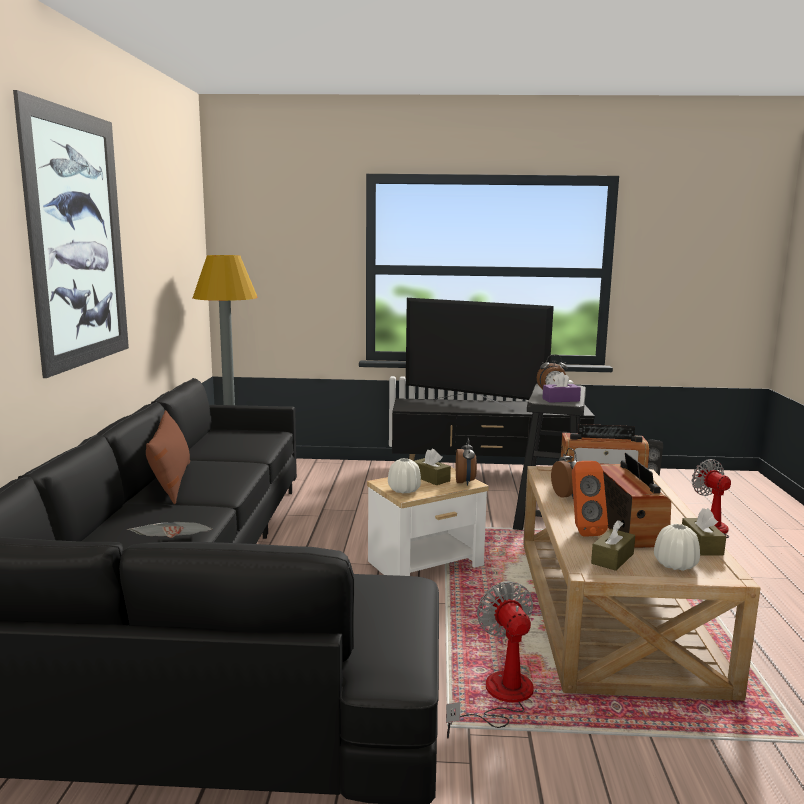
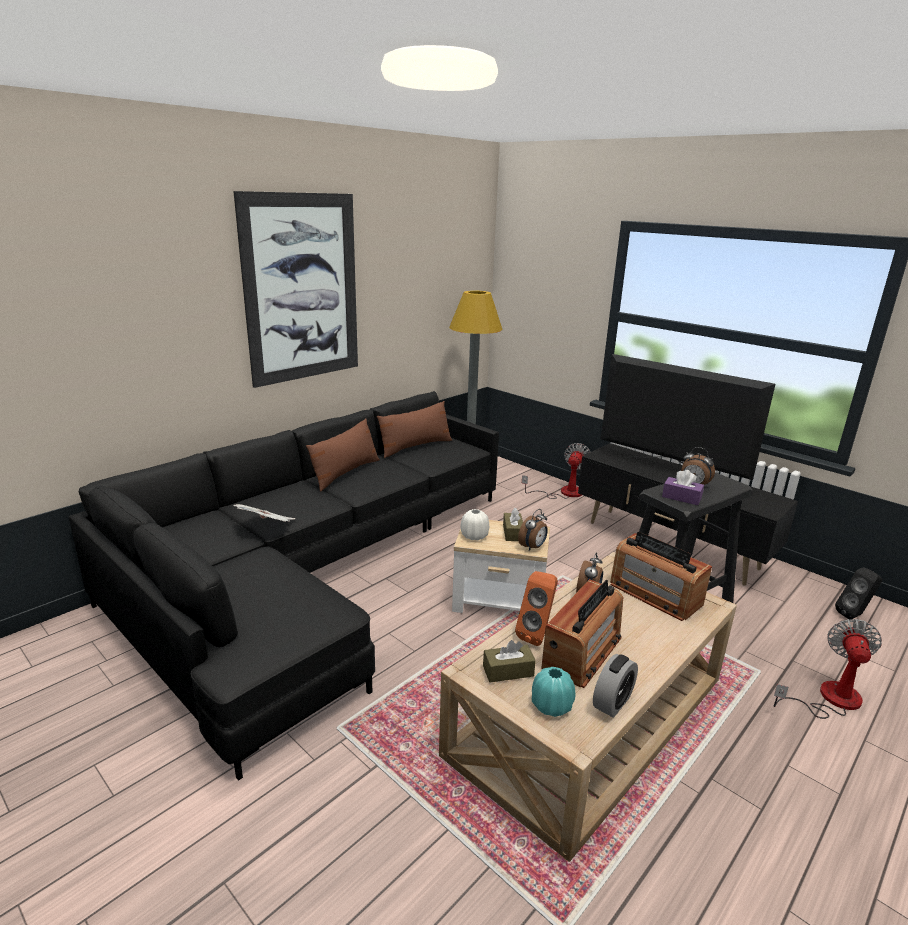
camera: 40 degrees right, 10 degrees up
television [406,298,554,410] -> television turned 150 degrees clockwise [601,354,775,480]
fan [446,581,534,739] -> fan moved to [522,443,590,499]
white vase [654,524,700,571] -> turquoise vase [532,667,575,717]
brown tissue box [682,508,726,556] -> alarm clock [593,654,638,717]
none -> brown pillow [377,401,452,458]

